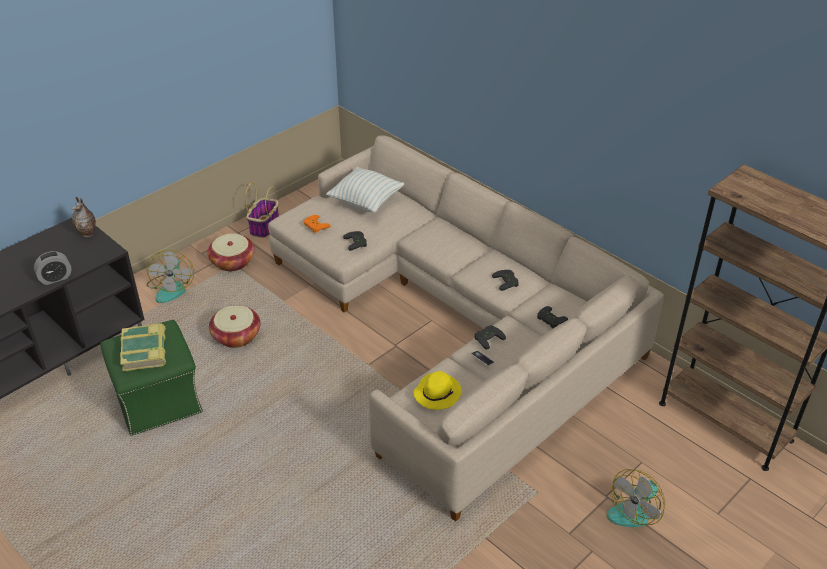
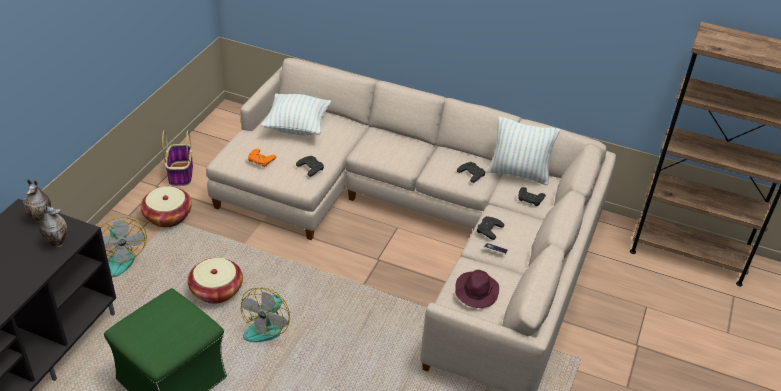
camera: 25 degrees left, 0 degrees up
alarm clock [34,251,71,285] -> none
book [120,323,166,372] -> none
yellow hat [413,371,462,410] -> purple hat [455,270,499,308]
fan [607,469,665,527] -> fan moved to [241,288,290,342]
none -> vase [39,201,67,247]
none -> pillow [488,117,560,185]

